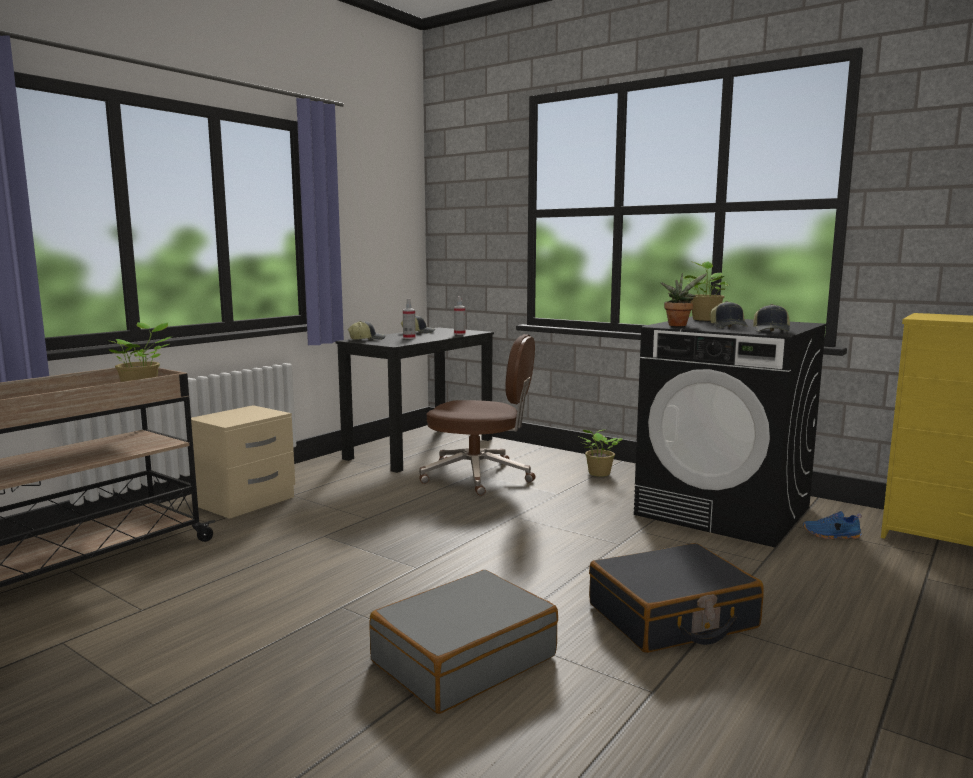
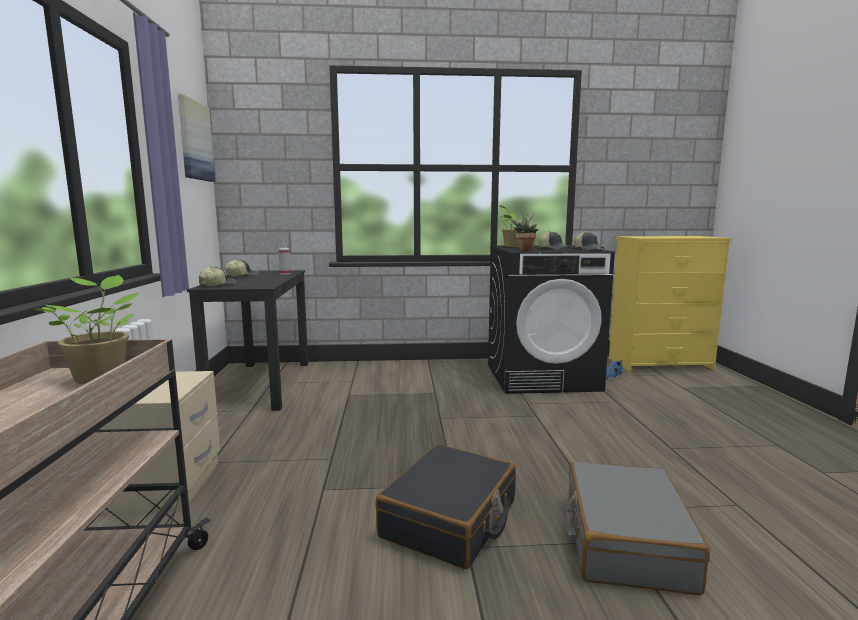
camera: 40 degrees left, 0 degrees up
spray bottle [403,299,416,339] -> none
brown office chair [419,334,536,496] -> none
potted plant [577,429,623,477] -> none
black suitcase [589,543,764,653] -> black suitcase moved to [375,444,516,570]
none -> picture [178,94,215,182]

